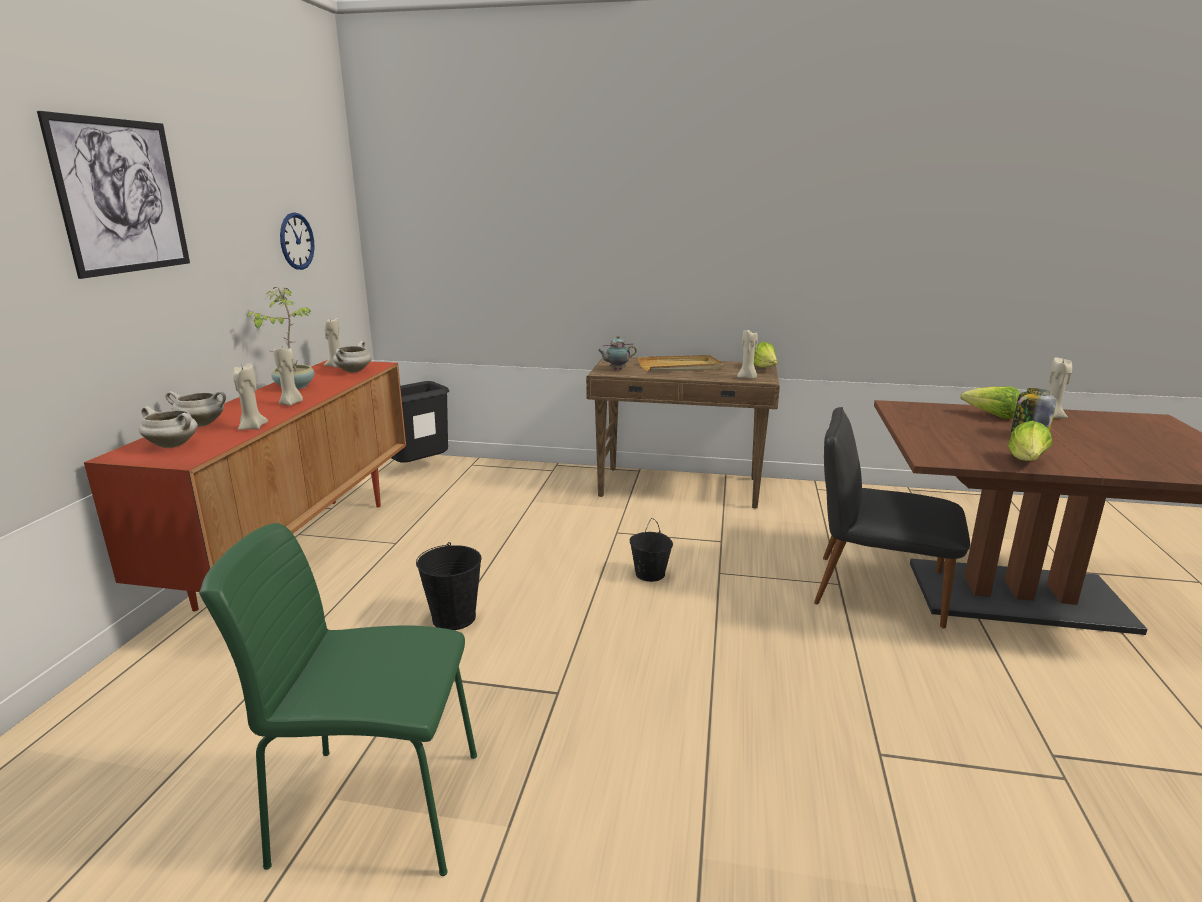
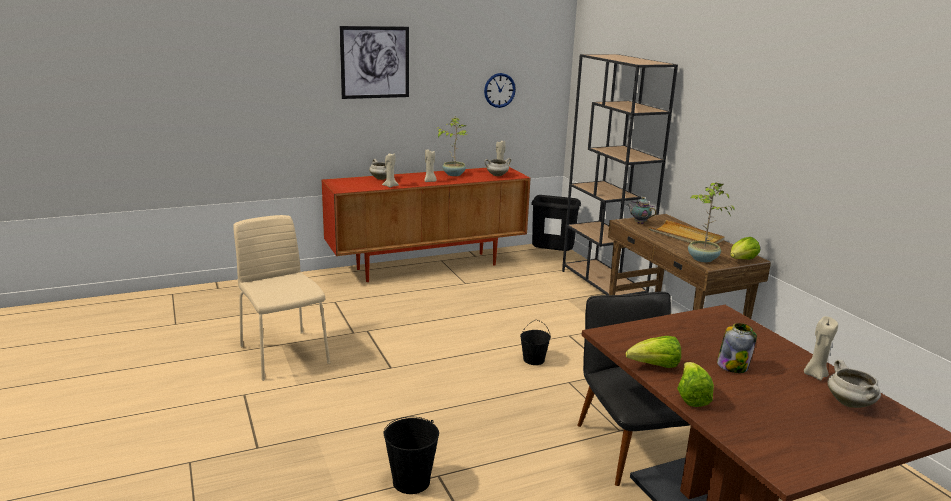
camera: 55 degrees right, 0 degrees up
white cooking pot [139,406,198,448] -> white cooking pot moved to [827,360,881,408]
green chair [199,523,477,876] -> beige chair [233,215,330,381]
black bucket [416,542,481,630] -> black bucket moved to [384,417,439,494]
beige candle [737,330,758,379] -> potted plant [688,182,735,262]
lettuce [960,387,1020,419] -> lettuce moved to [677,362,714,407]
none -> bookcase [562,54,678,295]

